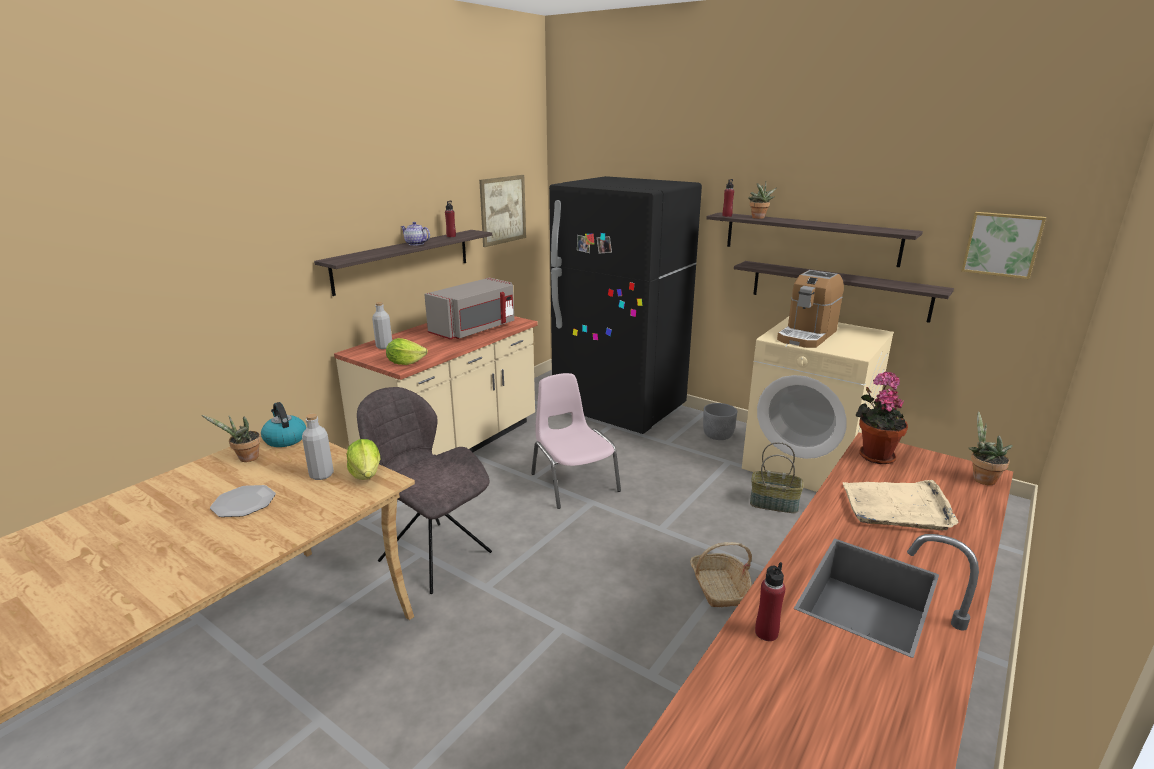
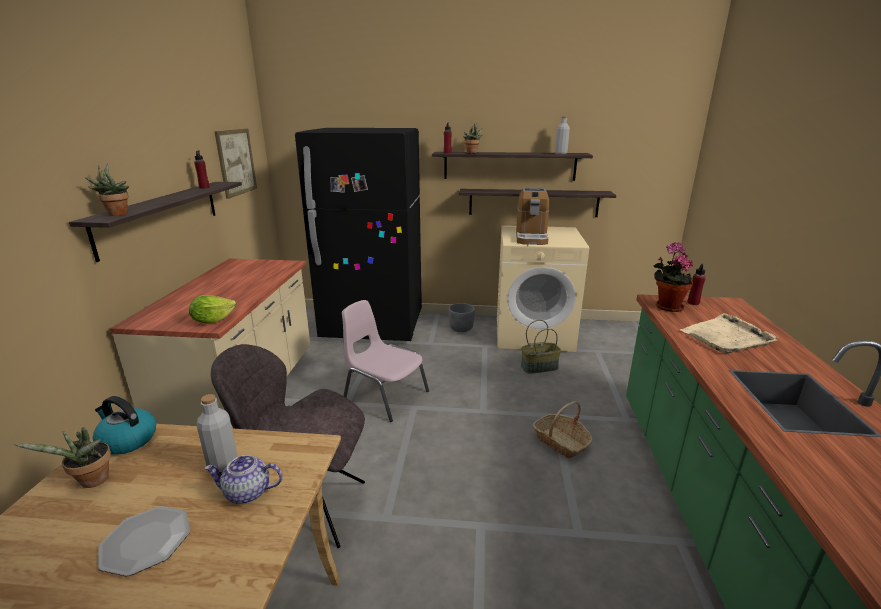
camera: 30 degrees left, 0 degrees up
lettuce [346,439,380,480] -> none
grey bottle [372,302,392,349] -> grey bottle moved to [555,116,570,154]
teapot [400,222,430,246] -> teapot moved to [204,455,283,504]
grey microwave [424,278,514,339] -> none
red bottle [755,562,785,641] -> red bottle moved to [688,264,706,305]
picture [961,212,1046,279] -> none
potted plant [969,411,1013,485] -> potted plant moved to [85,163,129,216]

